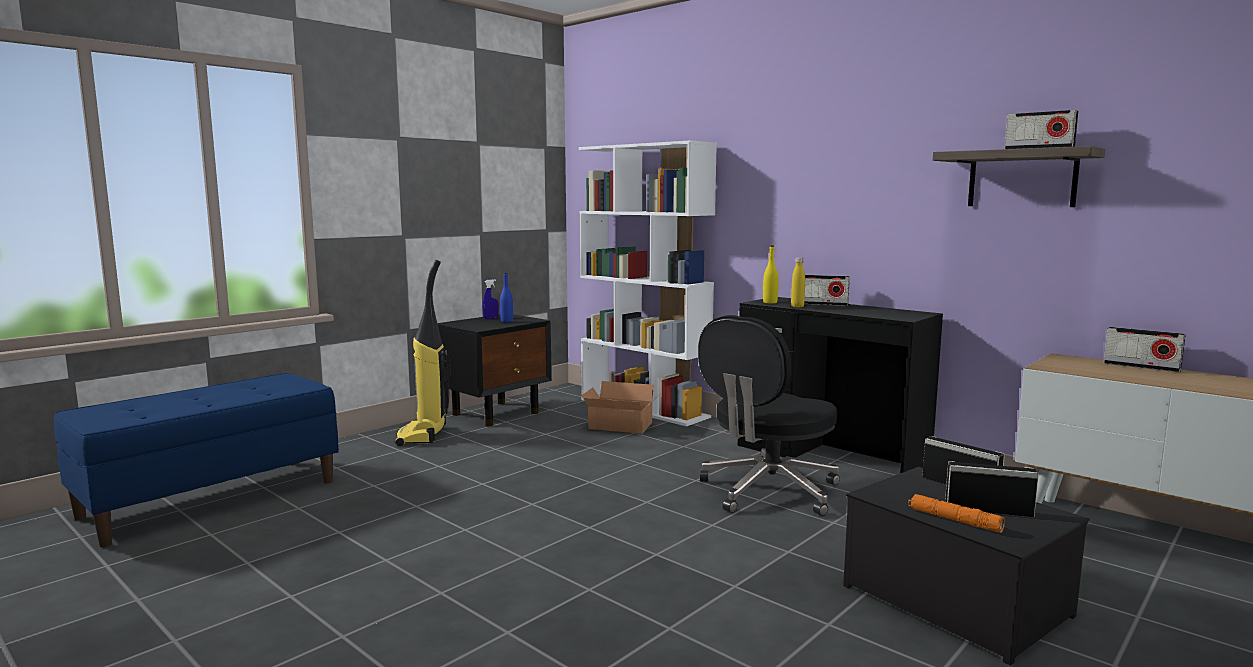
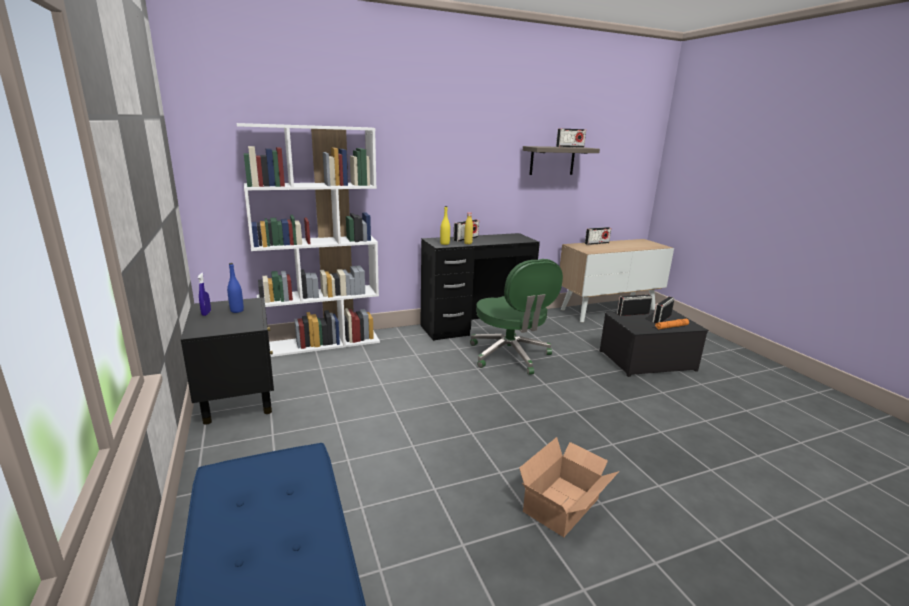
camera: 65 degrees left, 10 degrees up
vacuum cleaner [395,260,451,446] -> none
cardboard box [581,381,661,434] -> cardboard box moved to [519,437,619,537]
black office chair [698,315,840,516] -> green office chair [470,259,563,375]

